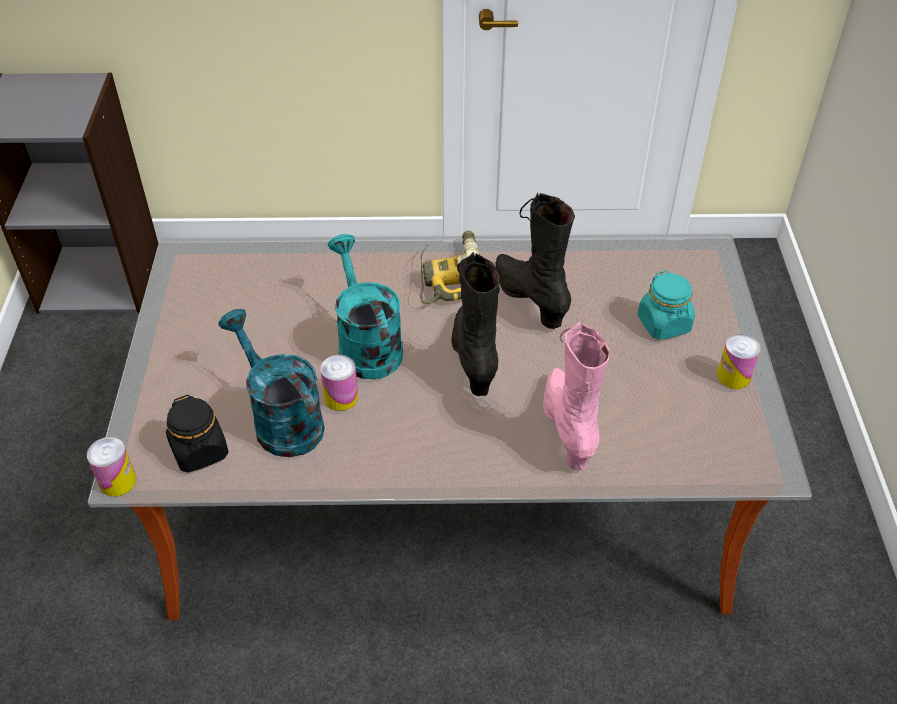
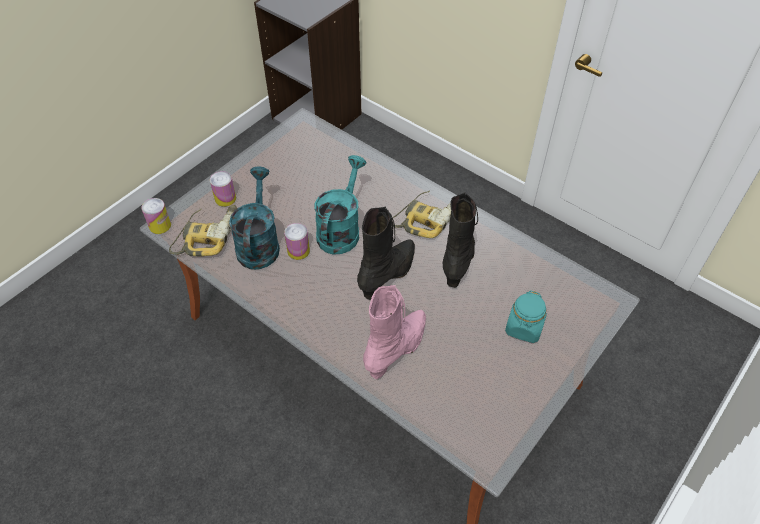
camera: 40 degrees right, 5 degrees up
black jar [166,395,229,473] -> power drill [169,205,237,256]
can [717,334,761,389] -> can moved to [210,171,236,207]

